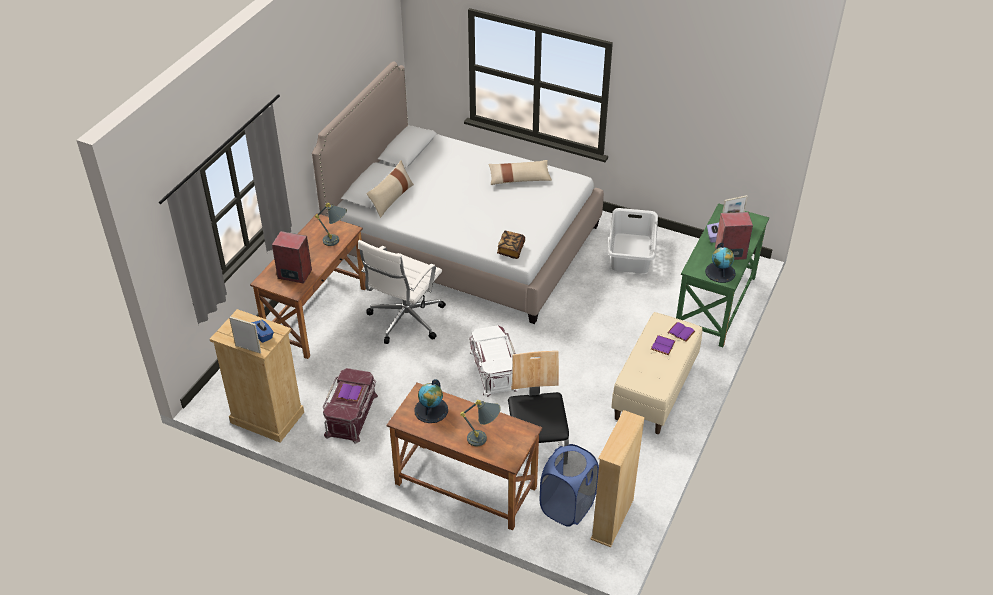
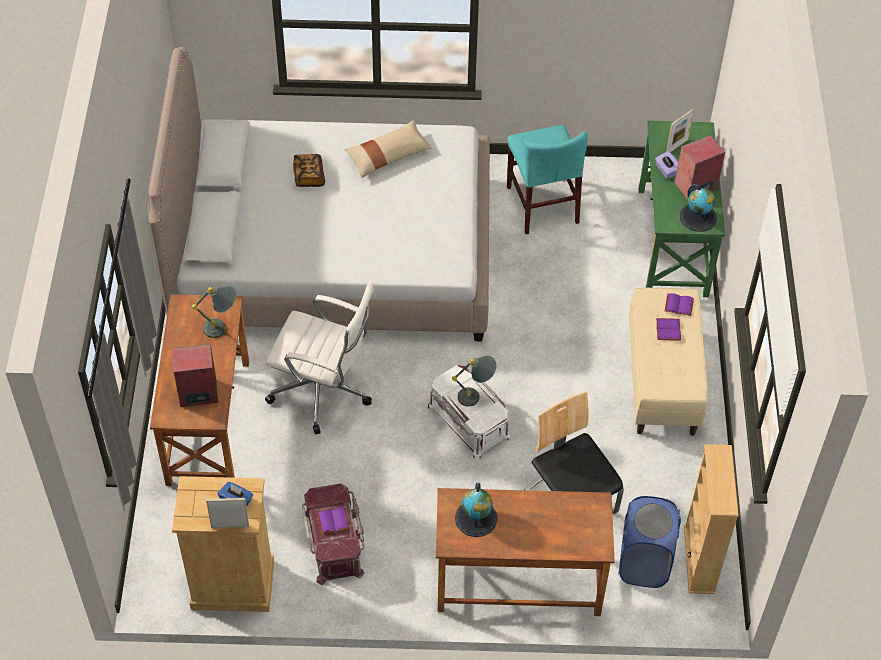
camera: 25 degrees left, 10 degrees up
white office chair [358,240,446,344] -> white office chair turned 75 degrees counterclockwise [265,281,374,435]
beige pillow [366,161,414,218] -> none
grey table lamp [460,399,501,446] -> grey table lamp moved to [452,355,496,407]
book [497,231,525,259] -> book moved to [293,154,325,187]
grey laundry basket [608,208,658,274] -> turquoise chair [507,125,588,234]

